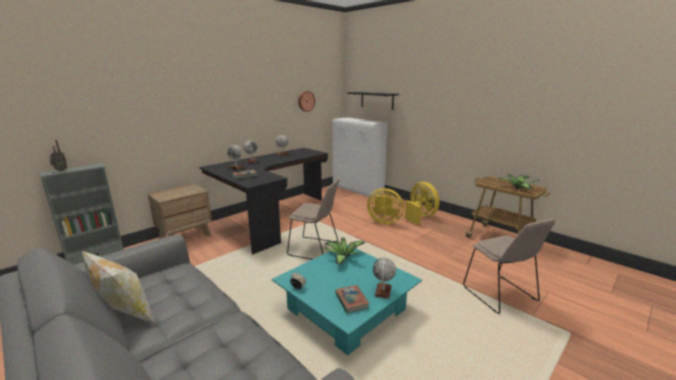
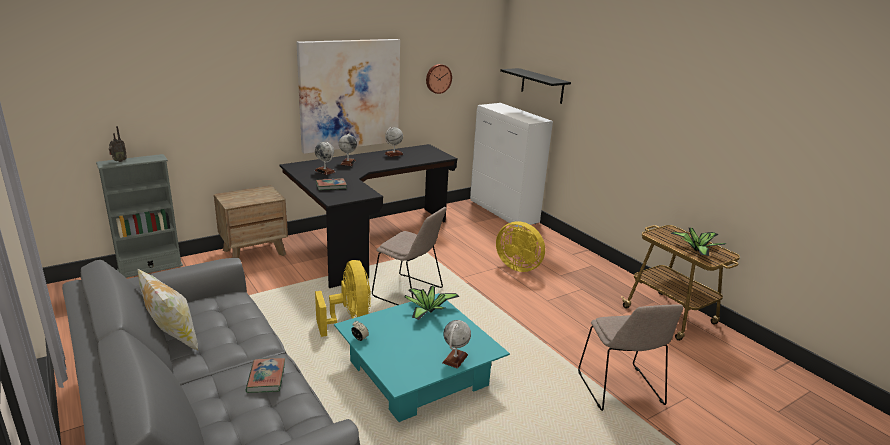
camera: 10 degrees right, 5 degrees up
book [335,285,370,313] -> book moved to [246,358,285,393]
yellow fan [405,182,439,225] -> yellow fan moved to [315,260,371,337]
none -> picture [296,39,400,154]

